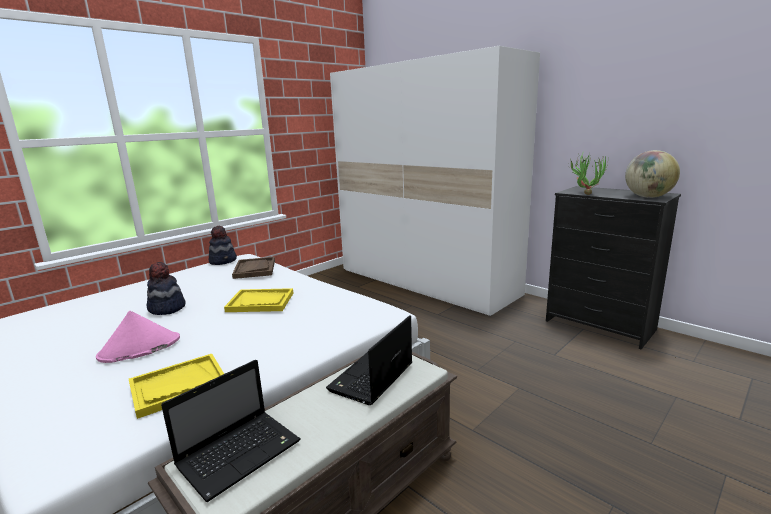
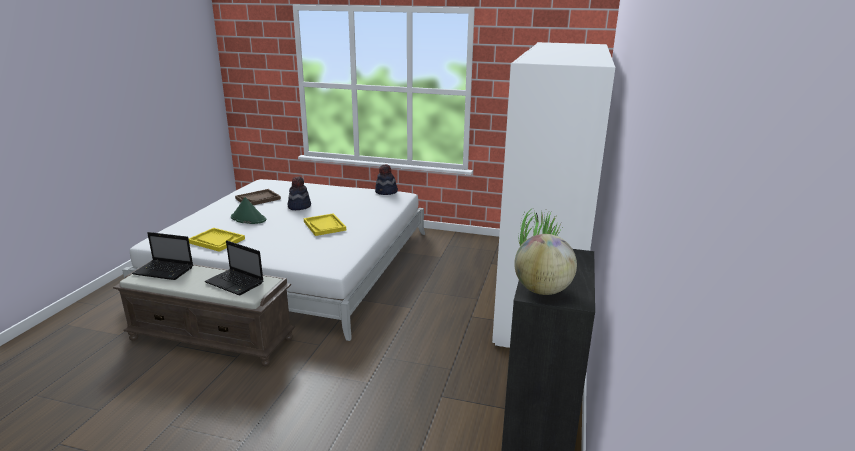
camera: 60 degrees right, 5 degrees up
pink hat [96,311,180,363] -> green hat [231,197,266,224]
brown tray [232,257,275,279] -> brown tray moved to [235,189,281,205]
laptop [326,315,412,405] -> laptop turned 150 degrees counterclockwise [205,241,263,295]

